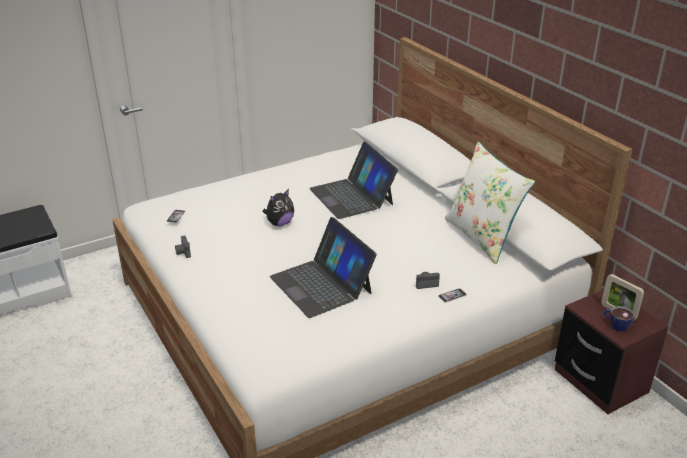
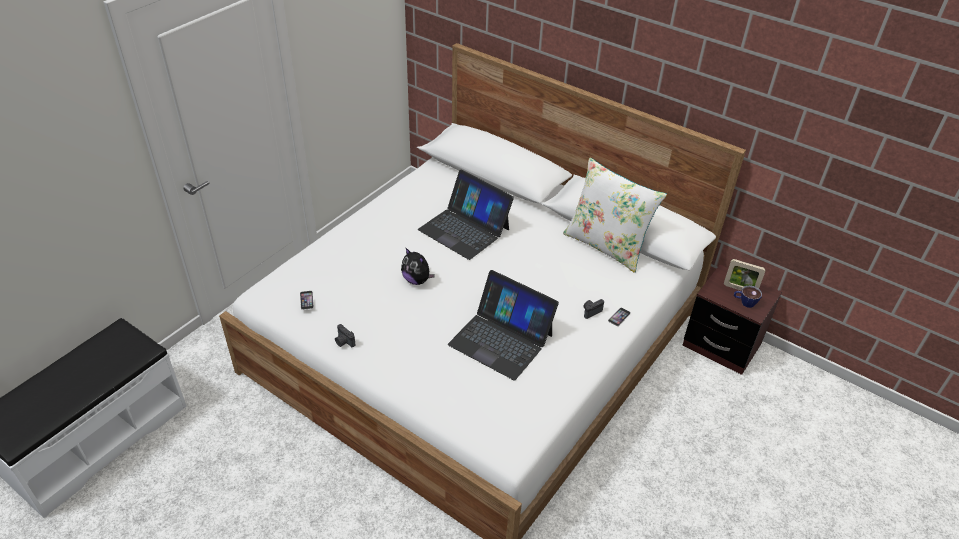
camera: 25 degrees left, 10 degrees up
plush toy [263,189,294,226] -> plush toy turned 105 degrees clockwise [401,247,435,285]

